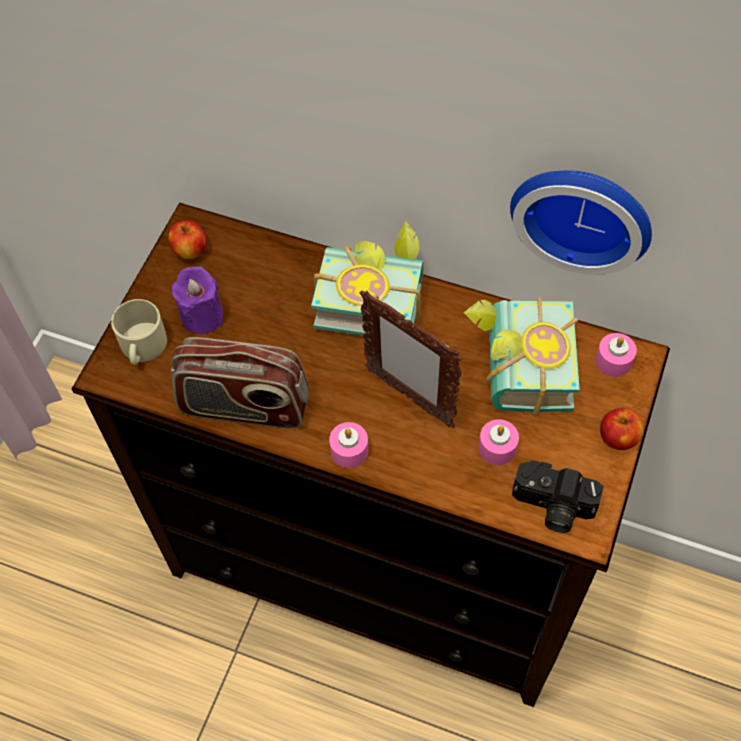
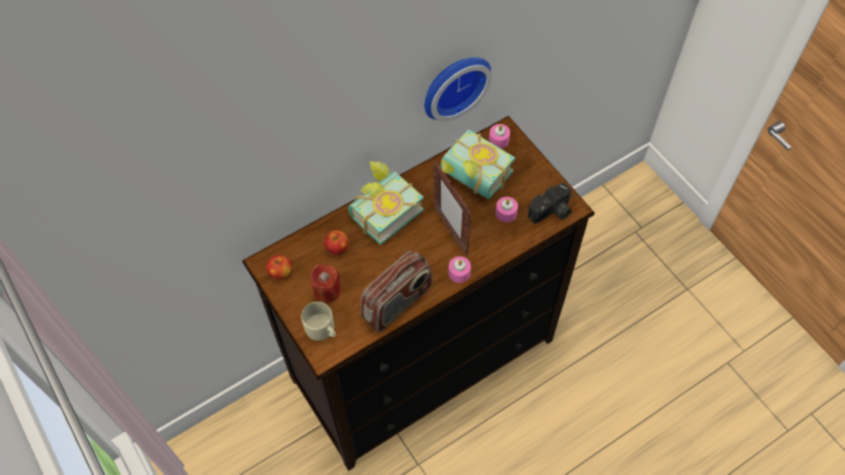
camera: 55 degrees left, 0 degrees up
purple candle [171,267,224,334] -> red candle [310,264,341,303]
picture frame [360,290,463,428] -> picture frame turned 75 degrees clockwise [433,161,471,255]
apple [600,408,643,450] -> apple moved to [324,230,349,255]

